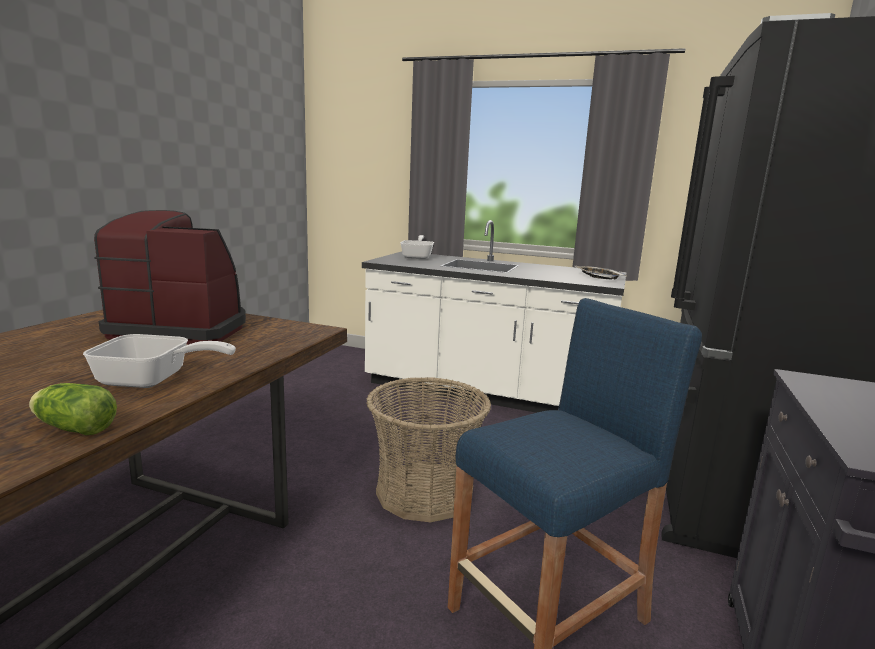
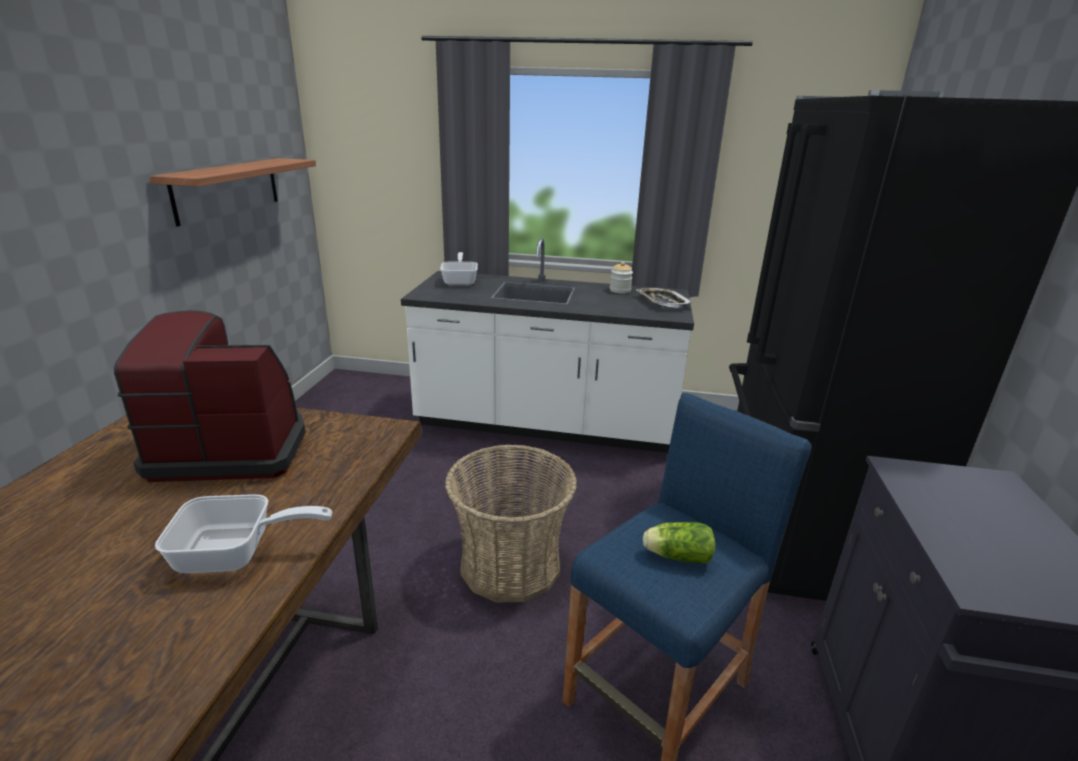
camera: 10 degrees left, 10 degrees up
lettuce [29,383,117,435] -> lettuce moved to [643,522,715,564]
none -> shelf [150,158,316,226]
none -> jar [610,262,633,293]

